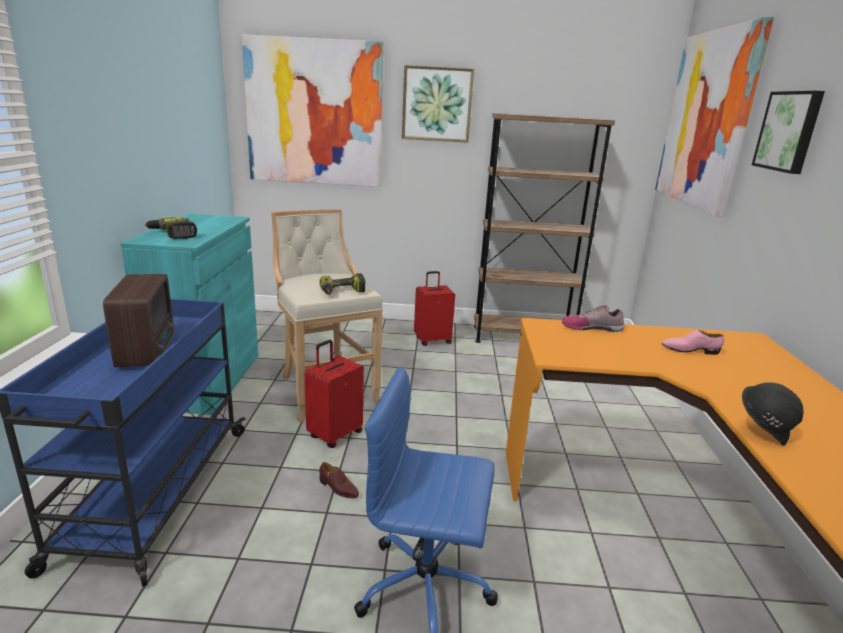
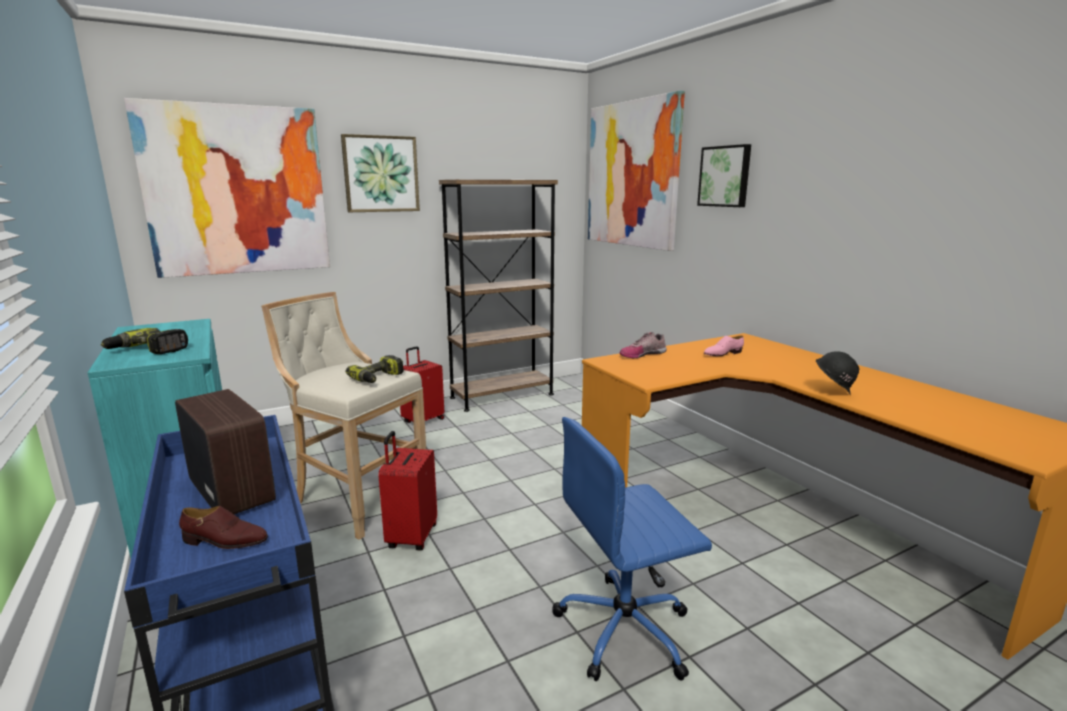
camera: 30 degrees left, 5 degrees down
brown shoe [319,462,359,499] -> brown shoe moved to [179,506,268,549]

